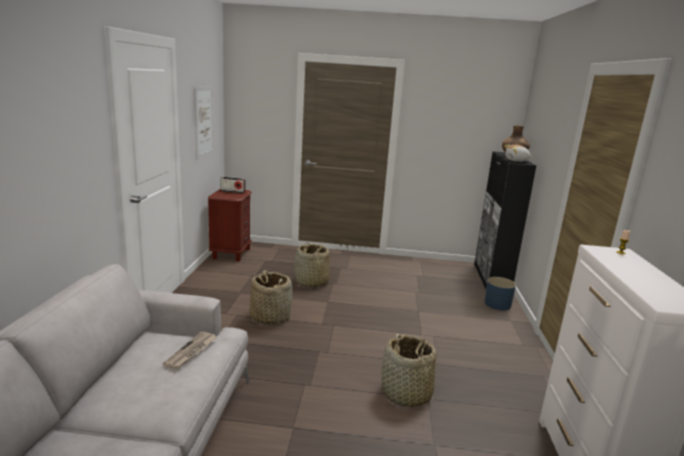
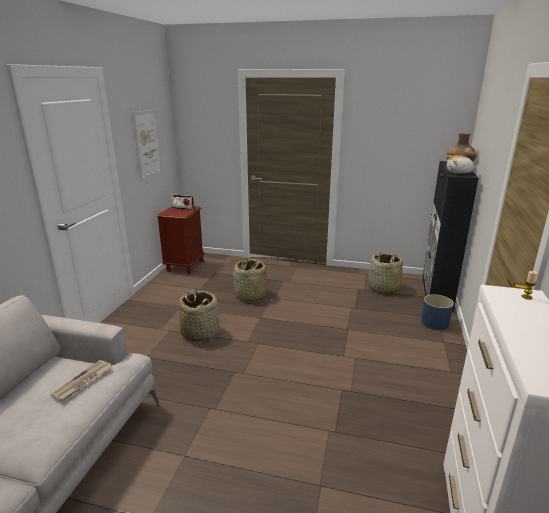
camera: 10 degrees right, 5 degrees up
basket [381,334,436,407] -> basket moved to [369,251,403,294]

